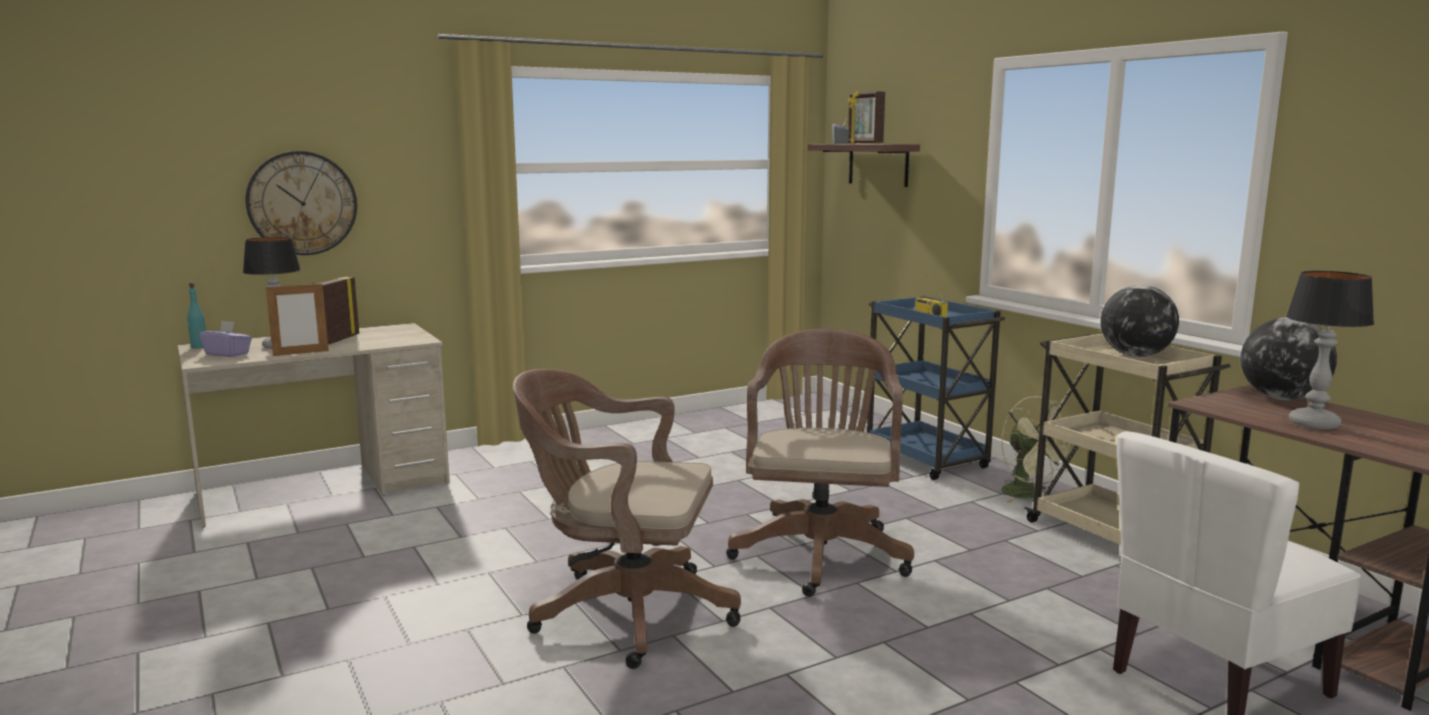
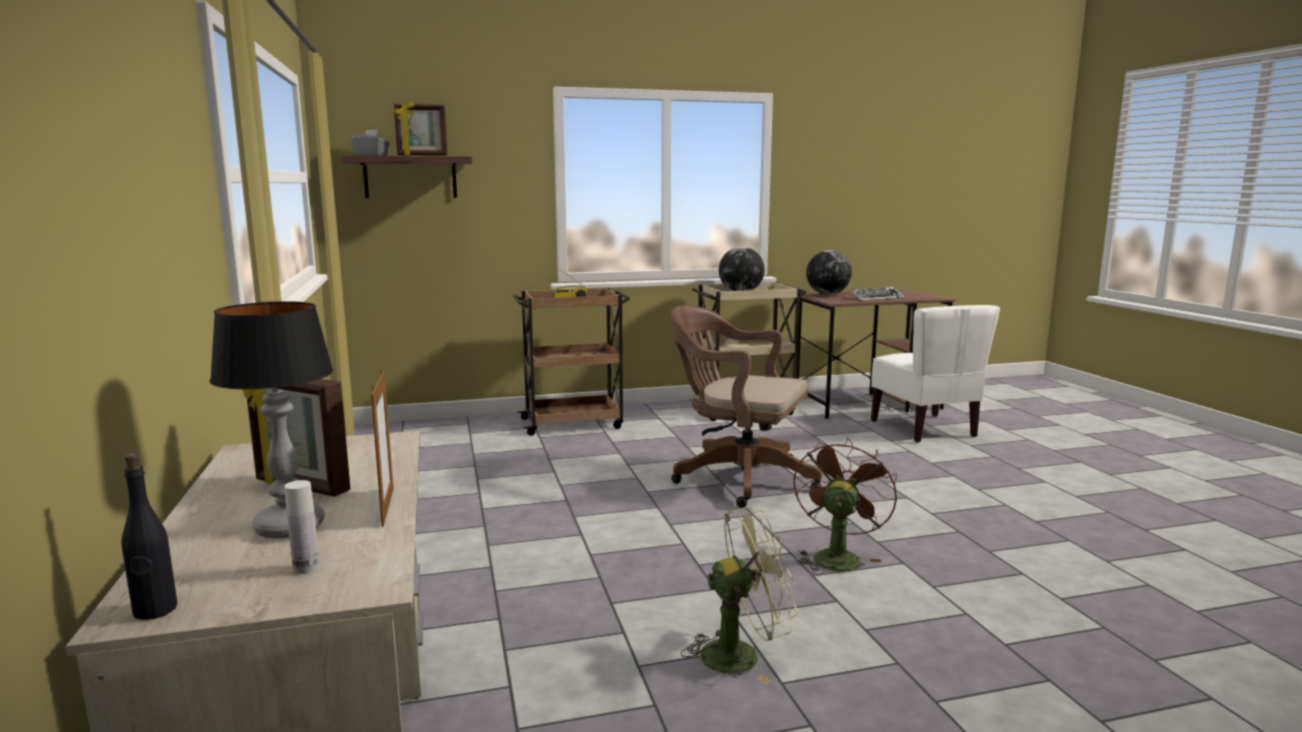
camera: 75 degrees left, 0 degrees up
turquoise bottle [187,283,206,348] -> black bottle [121,453,177,620]
purple tissue box [199,320,252,357] -> white bottle [284,480,320,574]
wall clock [245,151,357,255] -> none
brown office chair [513,369,741,669] -> brown fan [794,437,897,575]
blue cart [867,296,1005,480] -> brown cart [513,288,630,436]
green fan [1001,396,1075,503] -> green fan moved to [681,507,798,684]
table lamp [1286,271,1374,430] -> keyboard [850,287,904,301]

